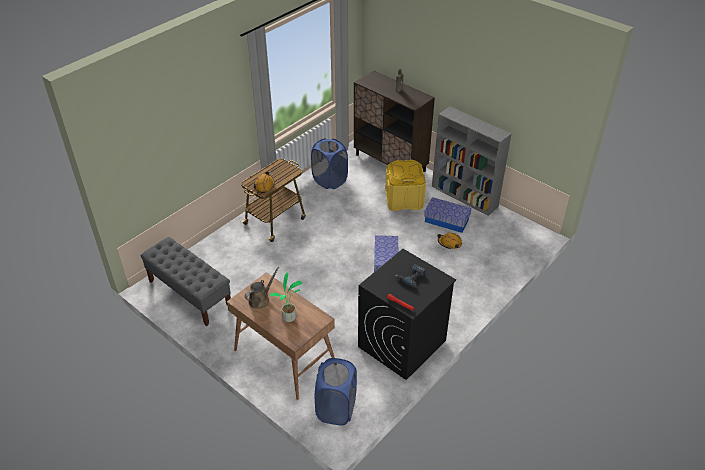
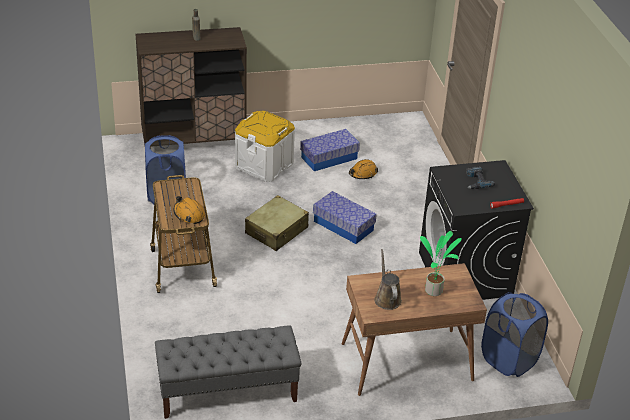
camera: 55 degrees left, 5 degrees down
yellow storage box [385,159,426,211] -> white storage box [235,111,295,182]
grey bookcase [432,106,511,216] -> none
none -> beige suitcase [245,195,309,251]

